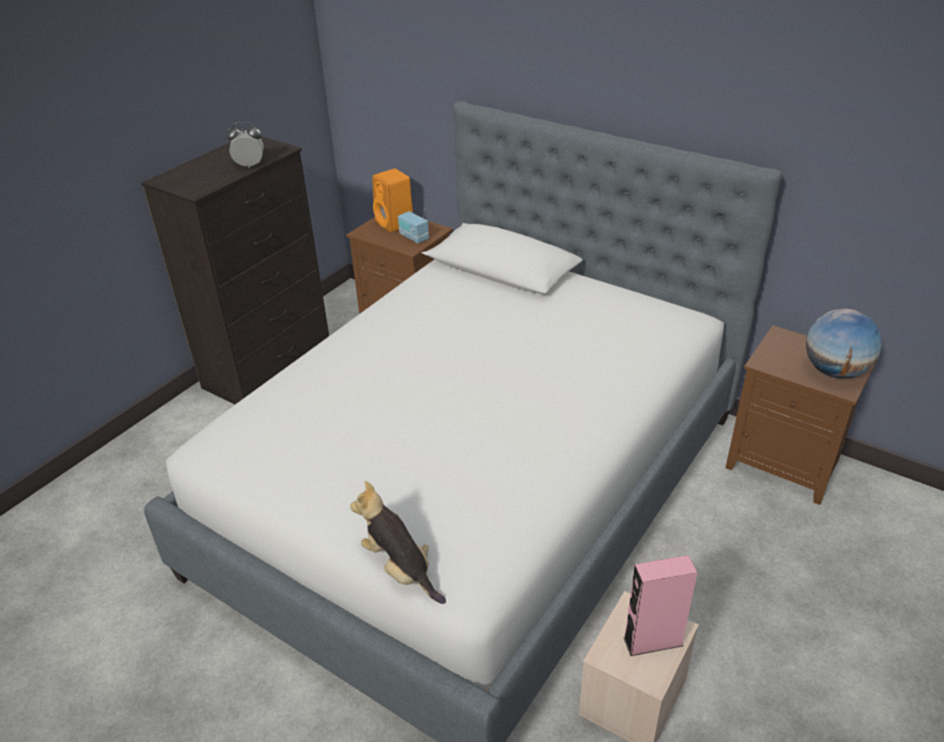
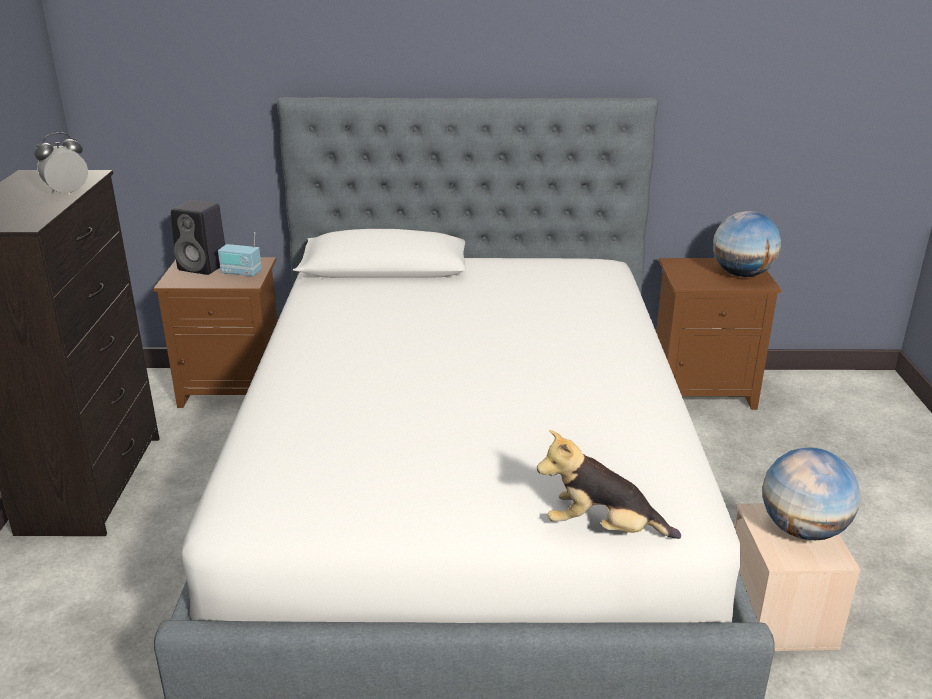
camera: 35 degrees left, 10 degrees down
orange speaker [372,168,413,232] -> black speaker [171,200,225,275]
pink speaker [623,555,698,656] -> globe [762,448,860,540]

